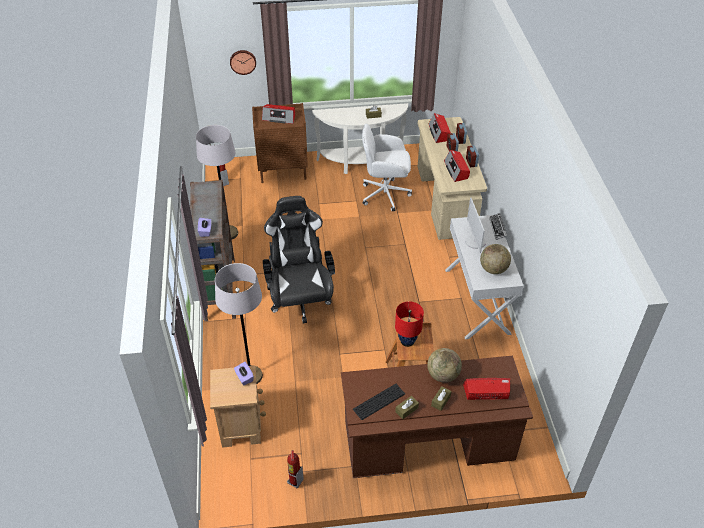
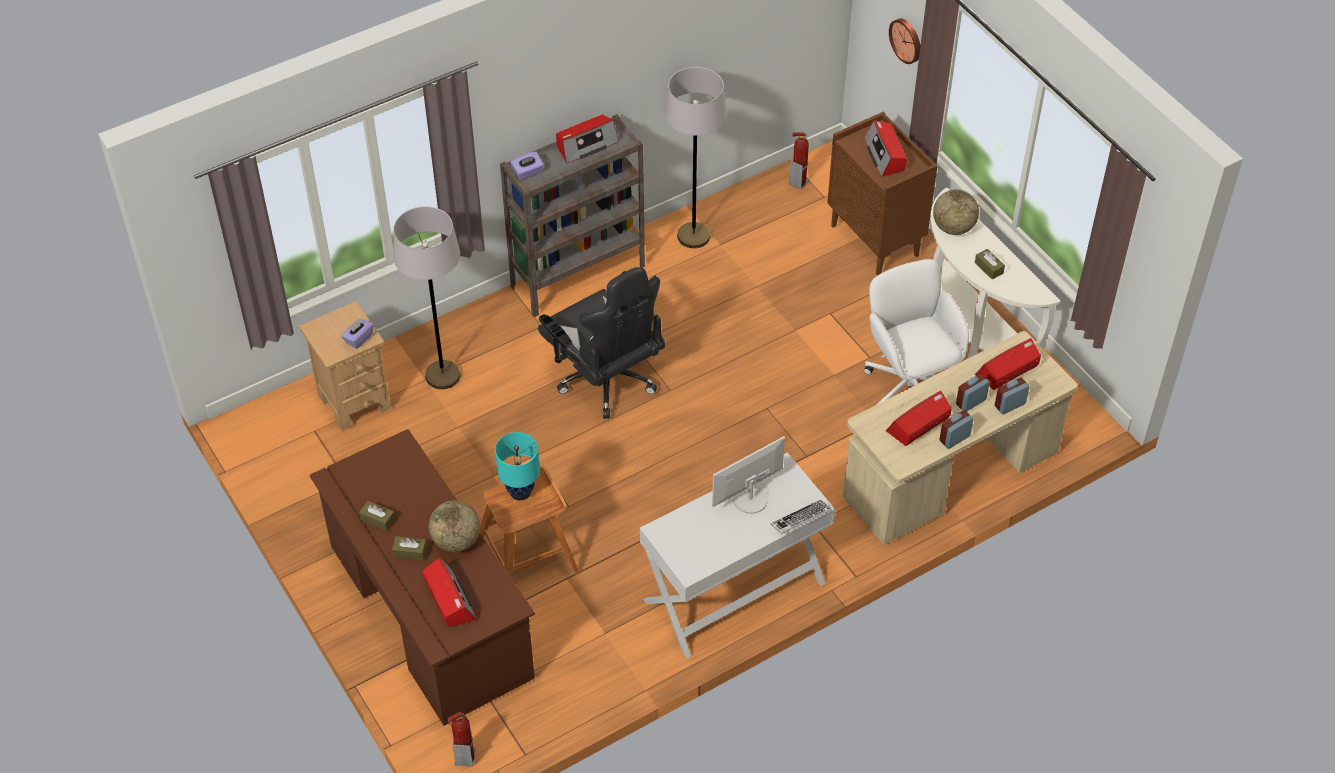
camera: 65 degrees right, 5 degrees up
black office chair [263,196,335,324] -> black office chair turned 90 degrees clockwise [538,267,665,419]
fire extinguisher [287,450,304,488] -> fire extinguisher moved to [447,712,476,767]
keyboard [353,384,405,420] -> none
red table lamp [395,301,424,347] -> turquoise table lamp [495,432,540,500]
globe [480,244,511,274] -> globe moved to [933,189,979,235]
none -> radio [556,115,619,163]

